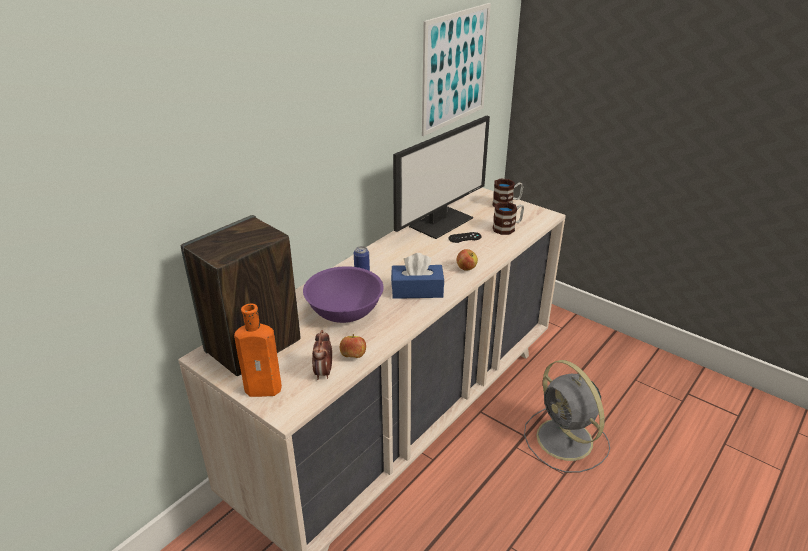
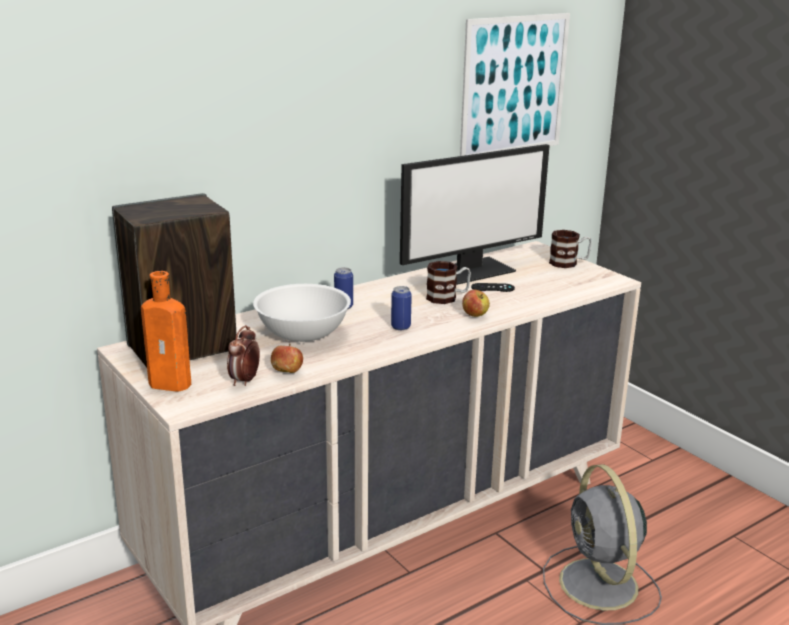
camera: 15 degrees right, 10 degrees down
purple bowl [303,266,384,323] -> white bowl [253,284,351,342]
blue tissue box [391,253,444,299] -> can [391,286,412,330]
mug [493,202,524,235] -> mug moved to [426,261,471,304]

